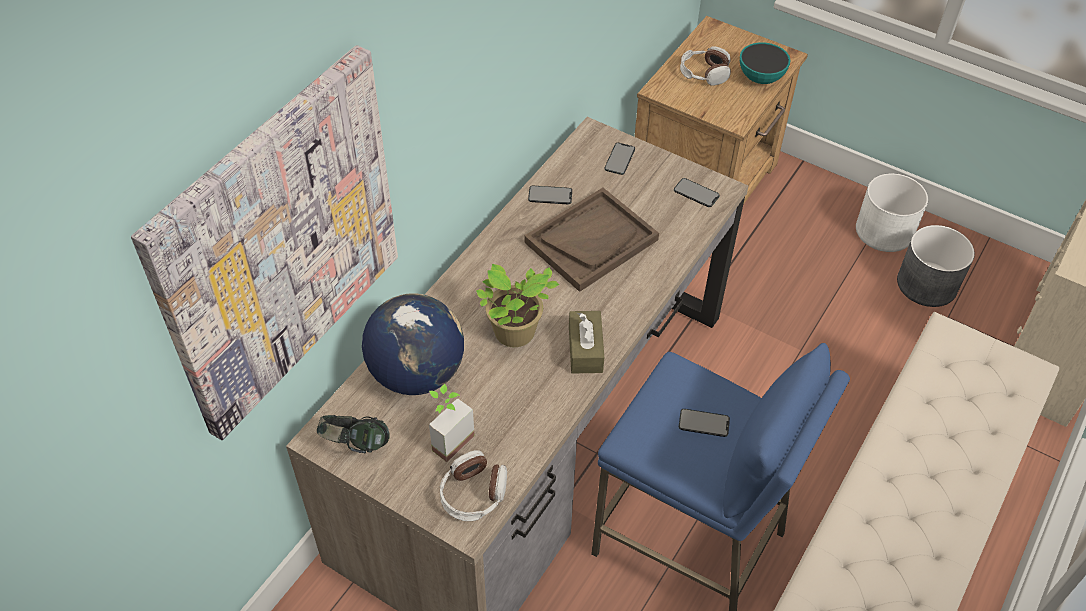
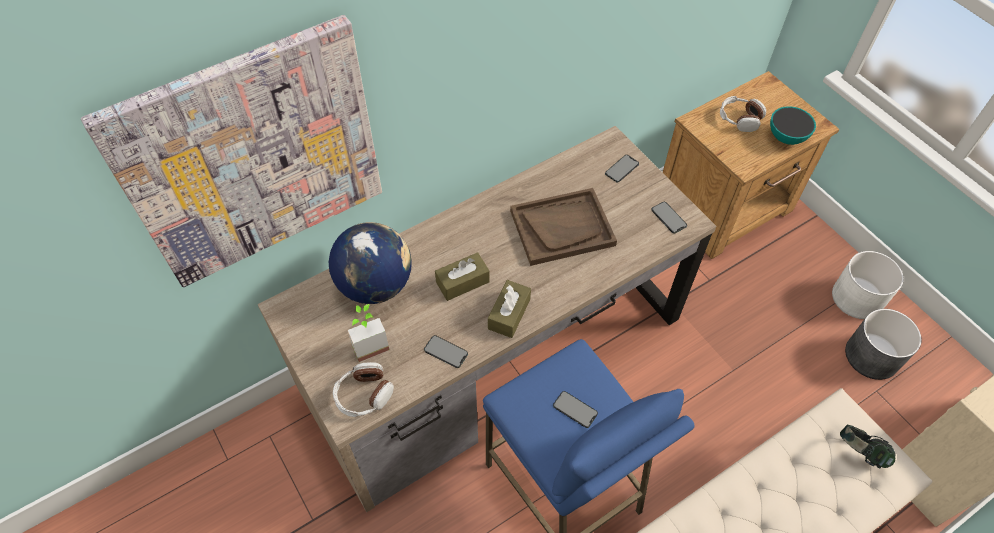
camera: 25 degrees right, 5 degrees up
headphones [317,415,390,453] -> headphones moved to [840,425,895,468]
potted plant [476,264,559,347] -> brown tissue box [435,252,490,301]
phone [528,186,572,204] -> phone moved to [424,335,468,368]

